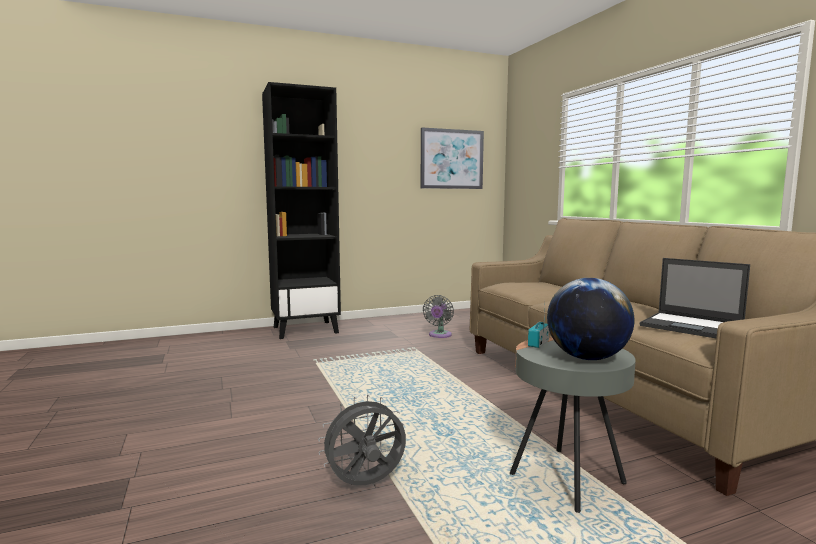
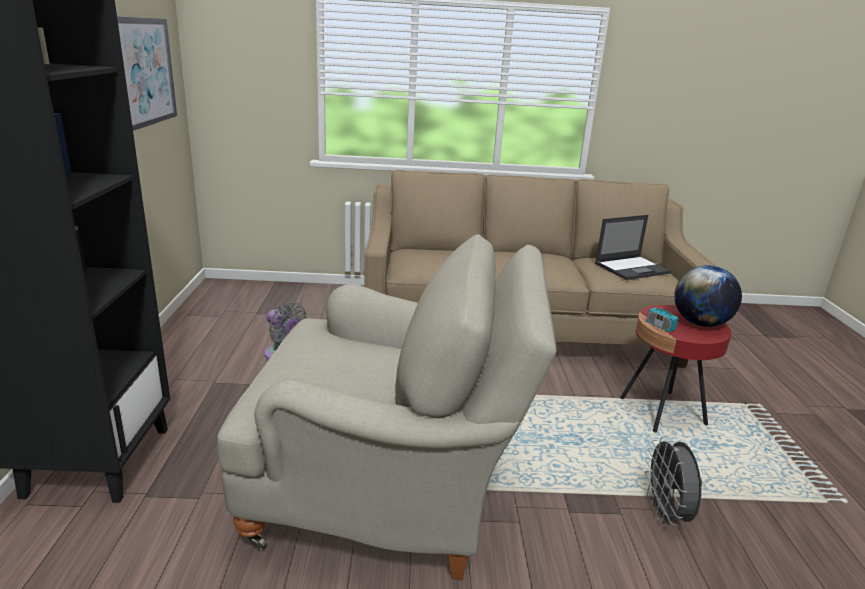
camera: 70 degrees left, 15 degrees up
grey side table [510,337,636,513] -> red side table [620,305,731,432]
none -> beige armchair [217,234,557,580]

